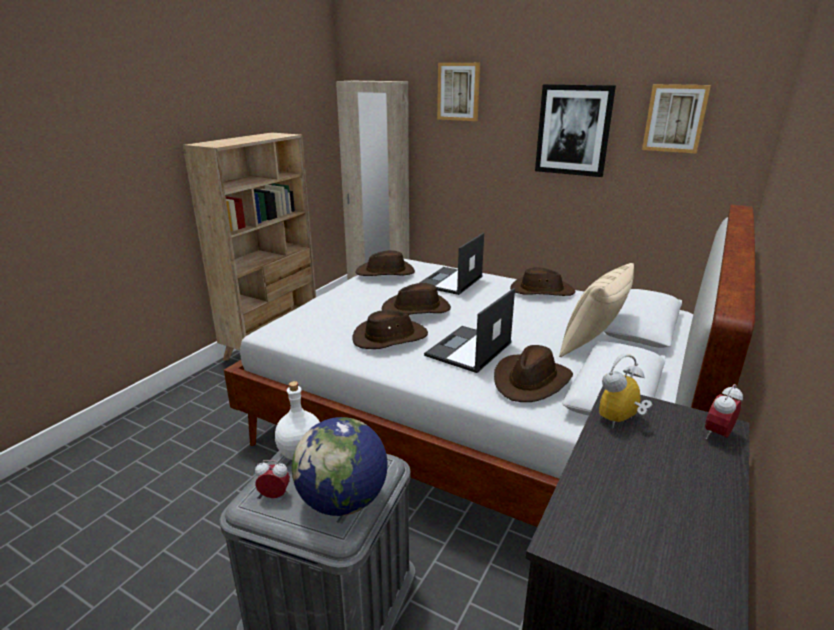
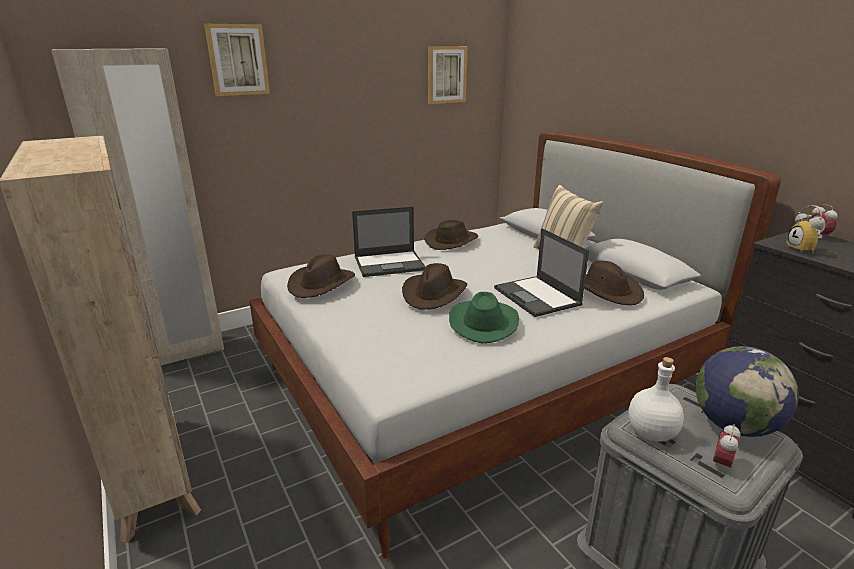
camera: 60 degrees left, 0 degrees up
brown hat [352,310,428,349] -> green hat [449,292,519,343]
laptop [420,233,484,295] -> laptop turned 75 degrees counterclockwise [352,206,426,277]
picture [535,84,616,177] -> none

